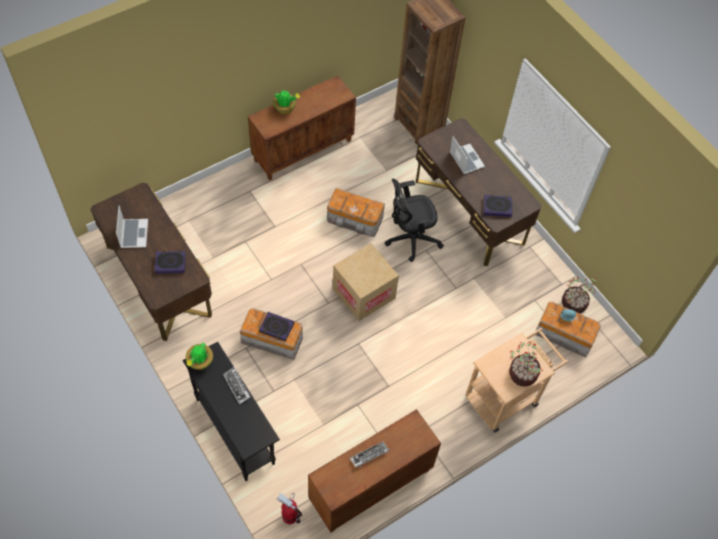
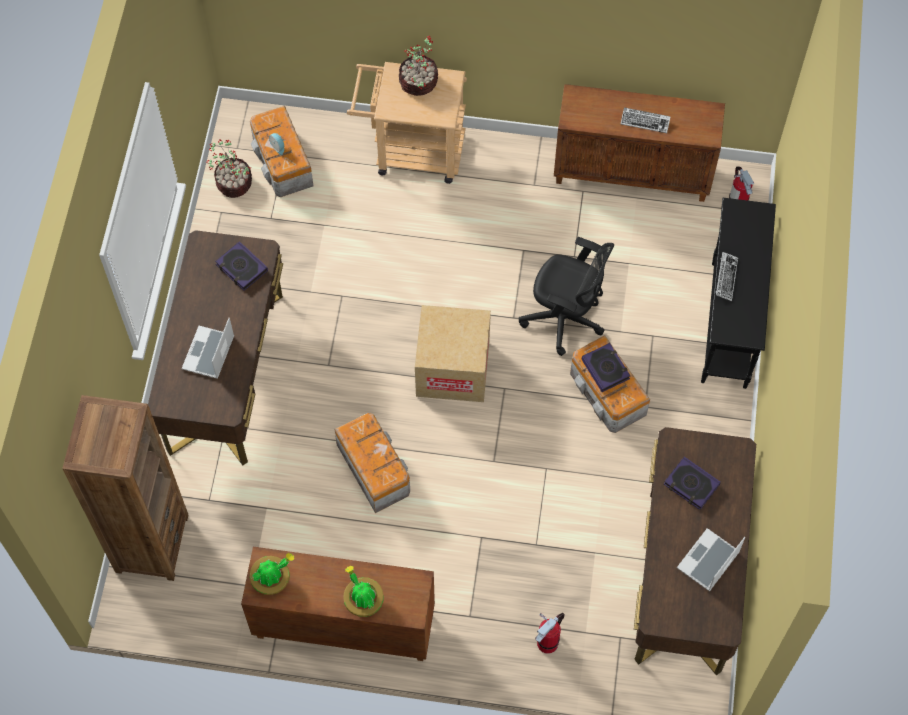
camera: 135 degrees left, 5 degrees up
potted plant [186,343,213,370] -> potted plant moved to [250,553,294,595]
black office chair [385,178,444,262] -> black office chair moved to [519,237,614,356]
none -> fire extinguisher [535,613,564,654]

